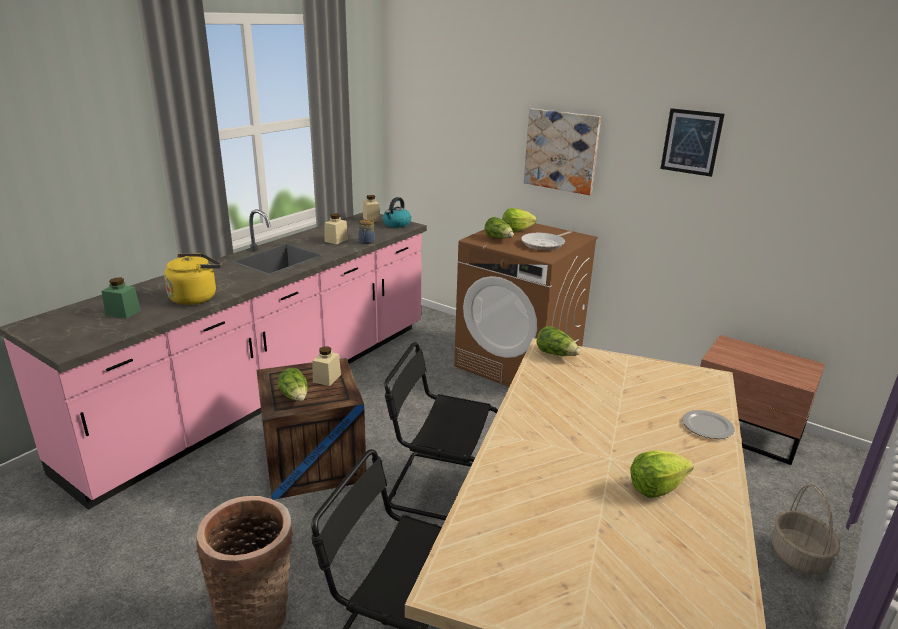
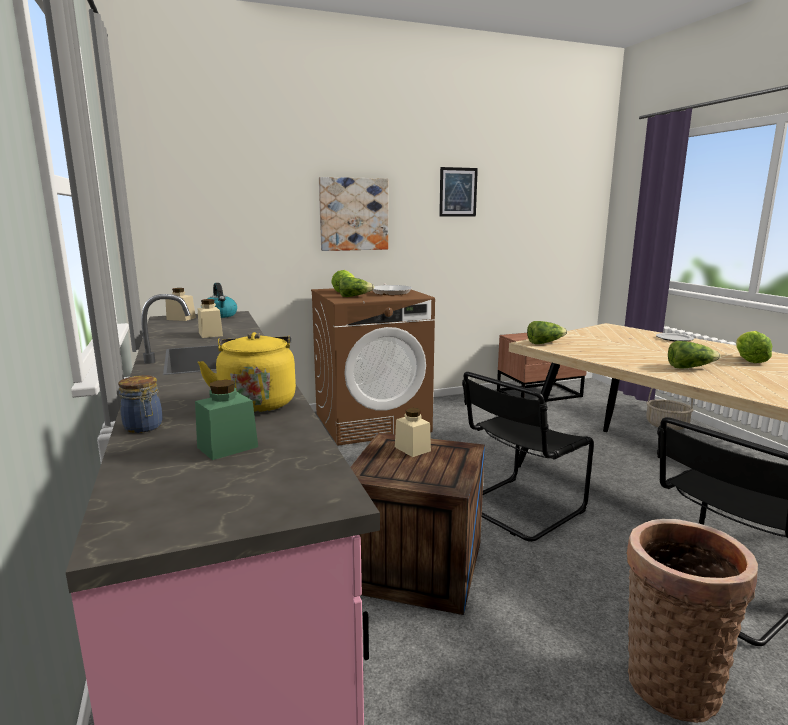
camera: 55 degrees left, 10 degrees down
lettuce [278,368,308,401] -> lettuce moved to [668,341,721,369]
jar [359,219,375,244] -> jar moved to [118,375,163,433]

